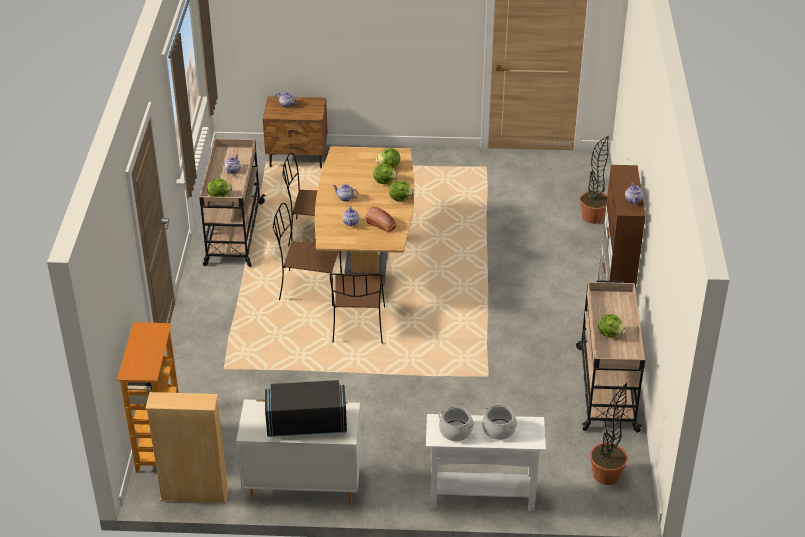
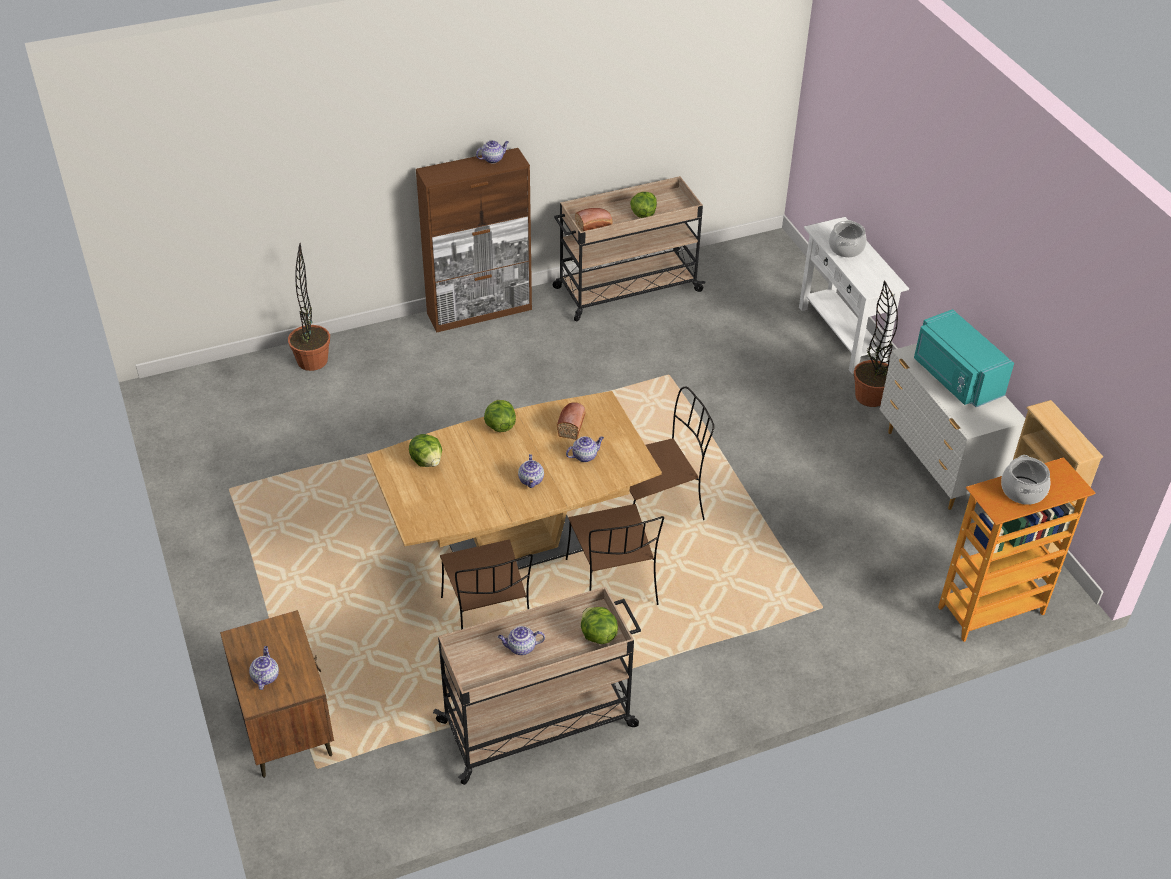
camera: 115 degrees left, 5 degrees up
black microwave [265,380,347,437] -> turquoise microwave [914,309,1014,407]
lettuce [373,164,398,184] -> none
cooking pot [438,406,475,441] -> cooking pot moved to [1001,455,1051,505]
potted plant [590,382,628,485] -> potted plant moved to [854,280,898,407]
none -> bread [575,208,613,232]

